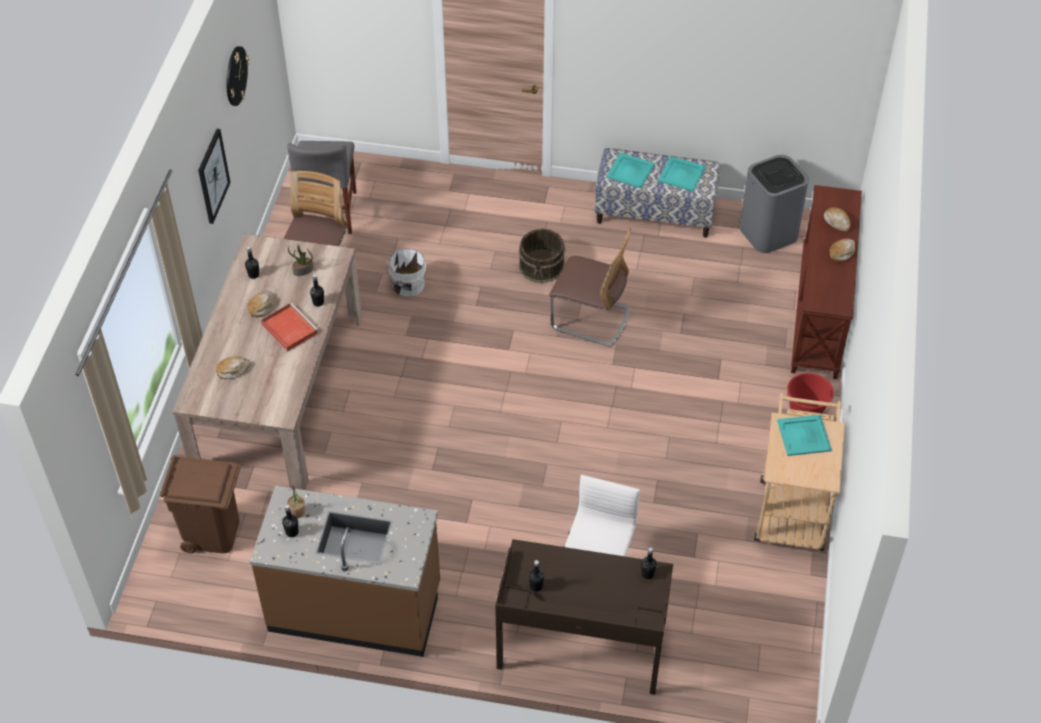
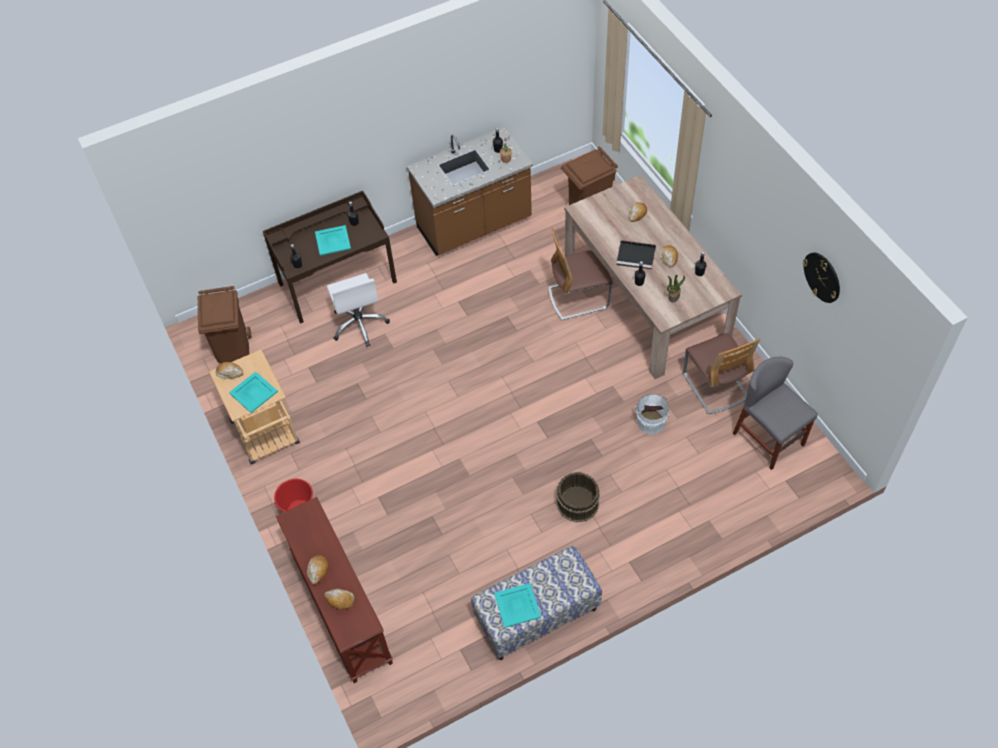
camera: 145 degrees right, 5 degrees up
picture [198,129,231,224] -> none
red tray [261,303,319,352] -> black tray [616,240,656,270]
chair [549,228,631,347] -> chair moved to [548,227,613,320]
turquoise tray [606,152,655,188] -> turquoise tray moved to [315,225,351,256]
grey trash can [739,155,809,253] -> none
none -> brown trash can [198,286,251,363]
none -> bread [216,362,243,379]

